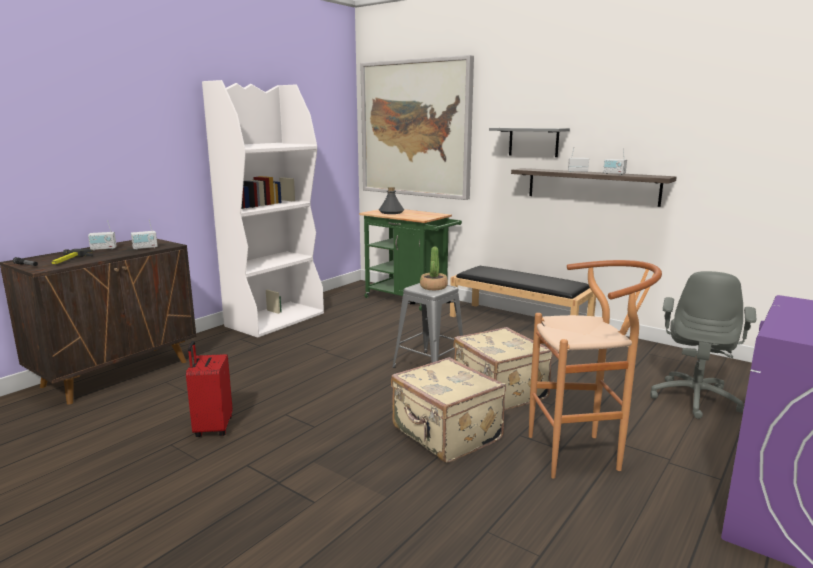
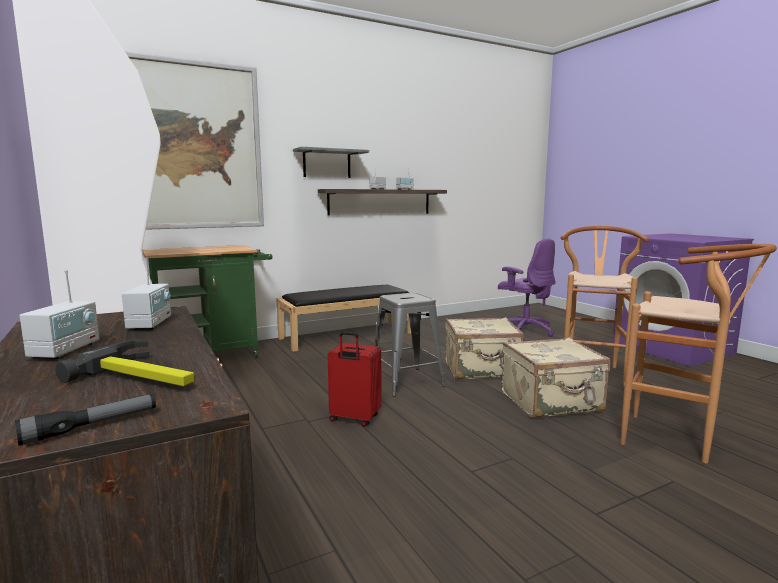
camera: 65 degrees left, 5 degrees down
red suitcase [186,341,233,437] -> red suitcase moved to [328,332,381,427]
grey bottle [379,187,404,214] -> none
potted plant [420,246,448,290] -> none
grey office chair [650,271,756,419] -> purple office chair [498,239,556,337]
none -> brown stool [621,244,777,463]

